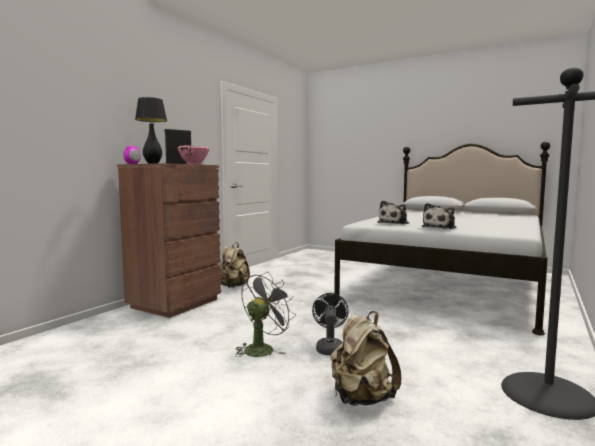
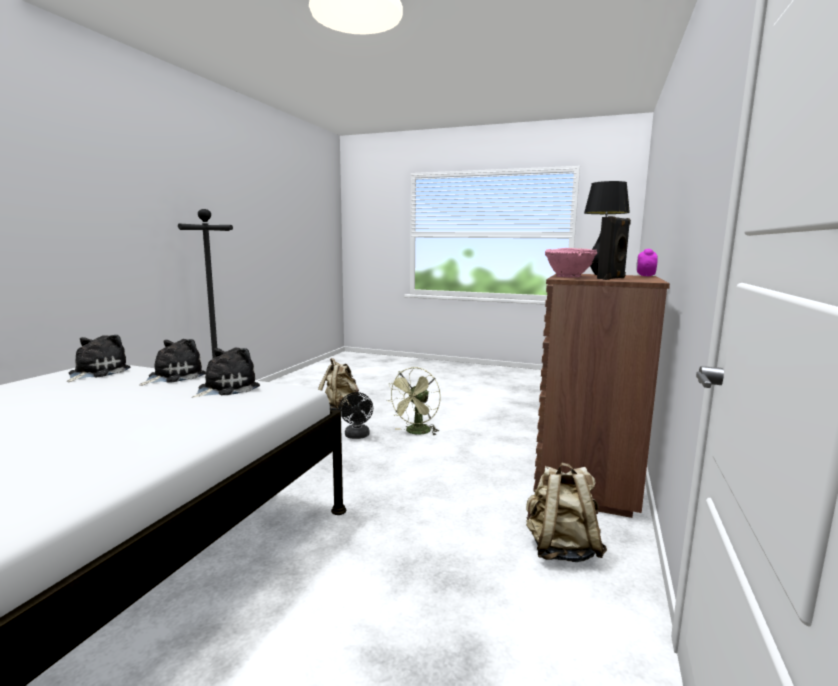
camera: 170 degrees right, 5 degrees up
grey fan [235,272,296,357] -> green fan [387,367,441,436]
none -> plush toy [67,335,131,382]

